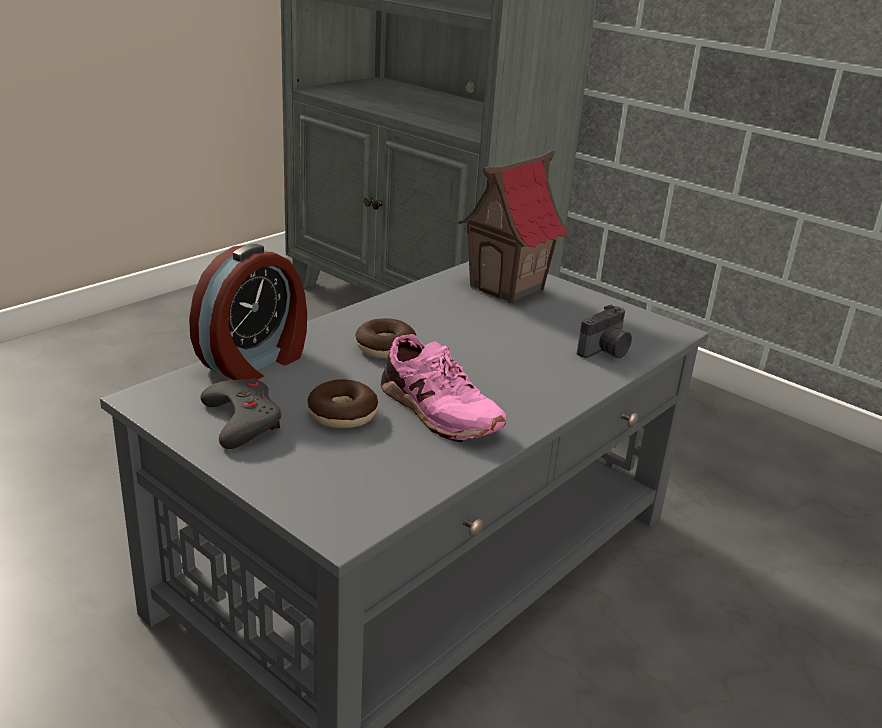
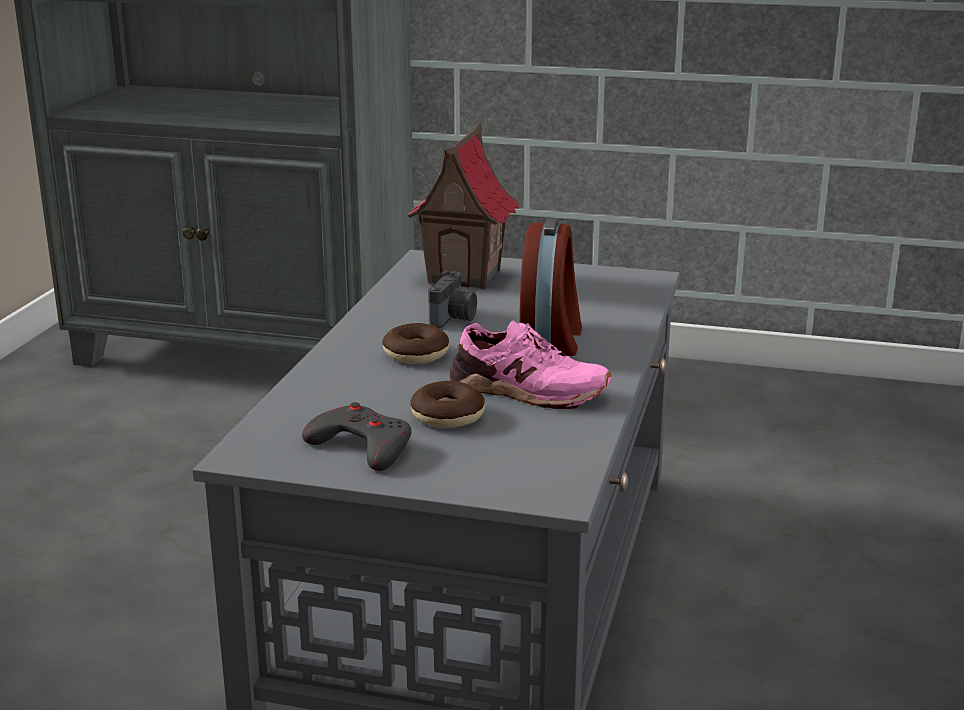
camera: 25 degrees left, 5 degrees down
alarm clock [189,244,307,380] -> alarm clock moved to [519,219,582,356]
camera [577,305,632,359] -> camera moved to [428,270,477,328]

